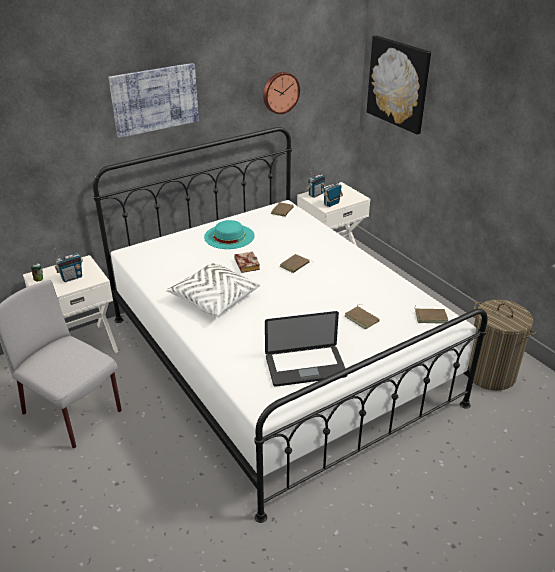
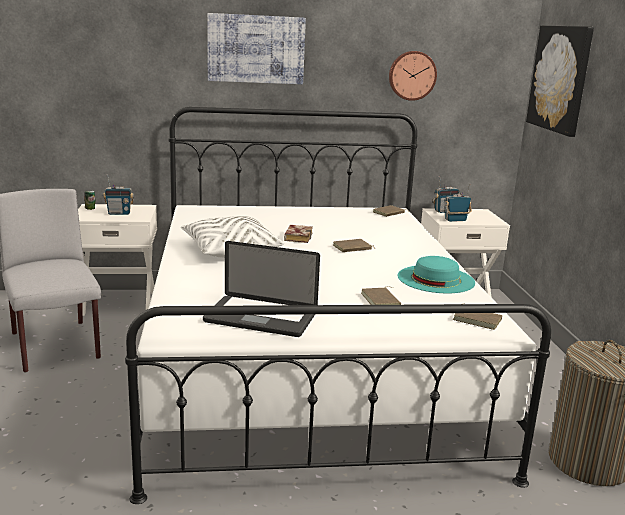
camera: 25 degrees right, 15 degrees down
turquoise hat [204,220,255,249] -> turquoise hat moved to [398,256,475,293]

